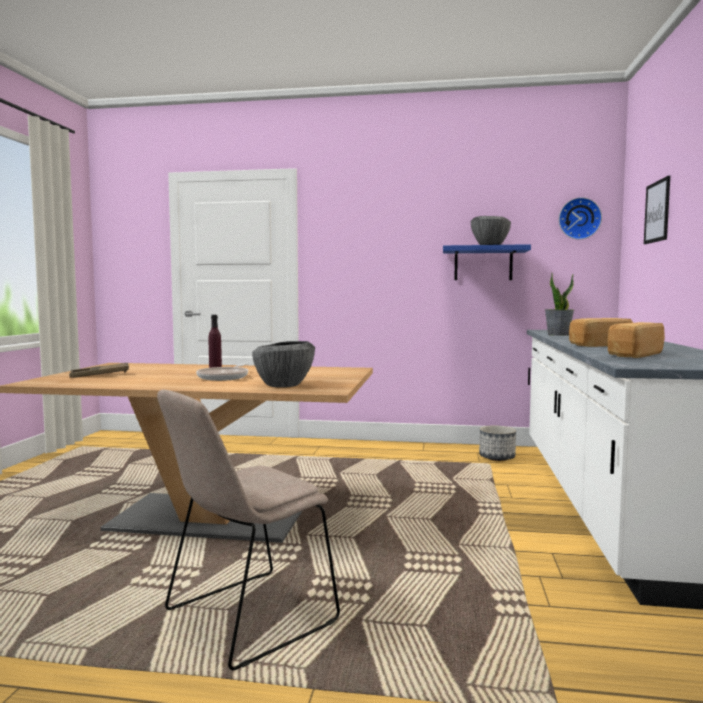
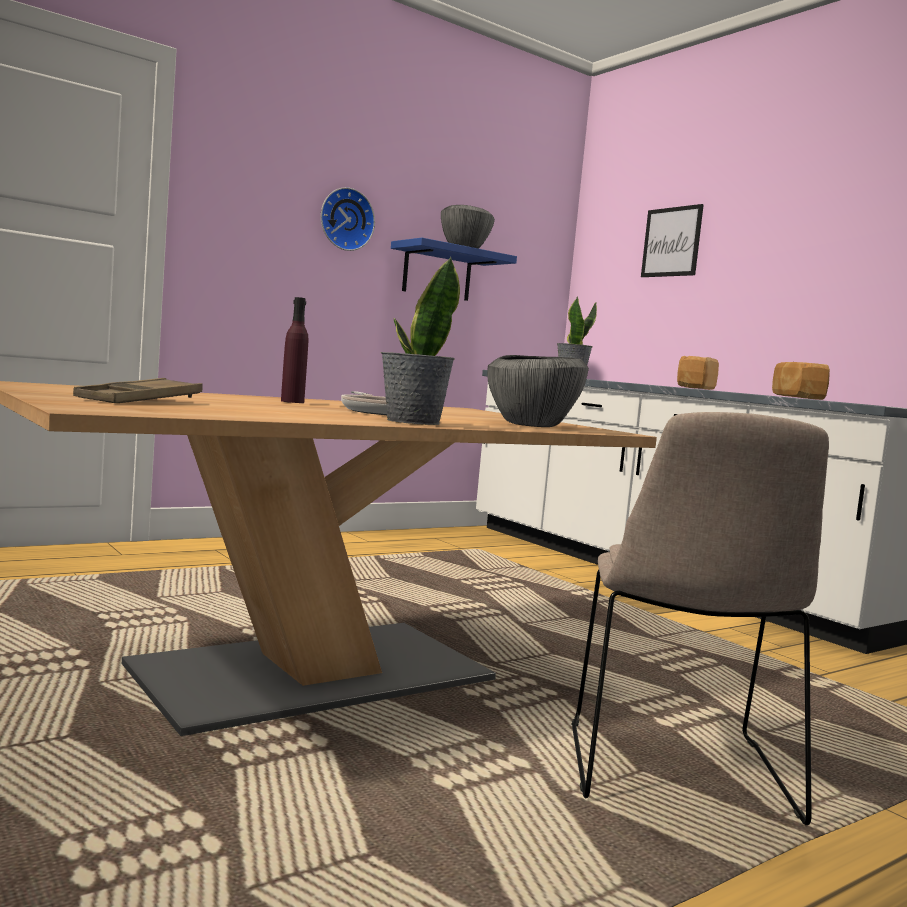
camera: 45 degrees left, 0 degrees up
planter [479,425,516,461] -> none
wall clock [559,197,602,240] -> wall clock moved to [321,187,375,251]
none -> potted plant [381,257,460,425]

